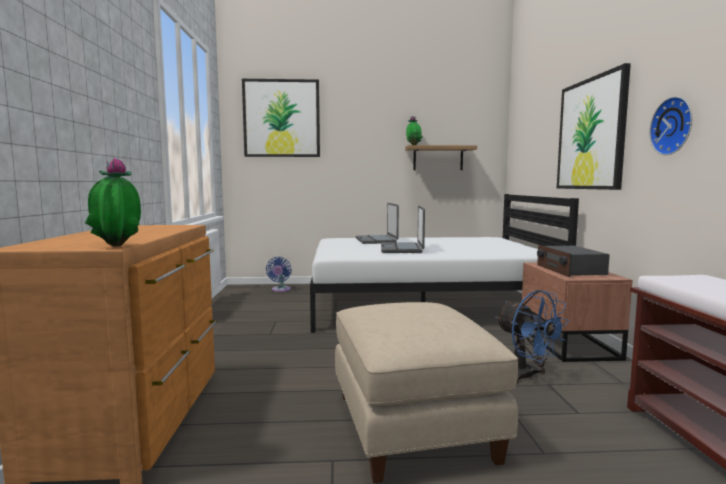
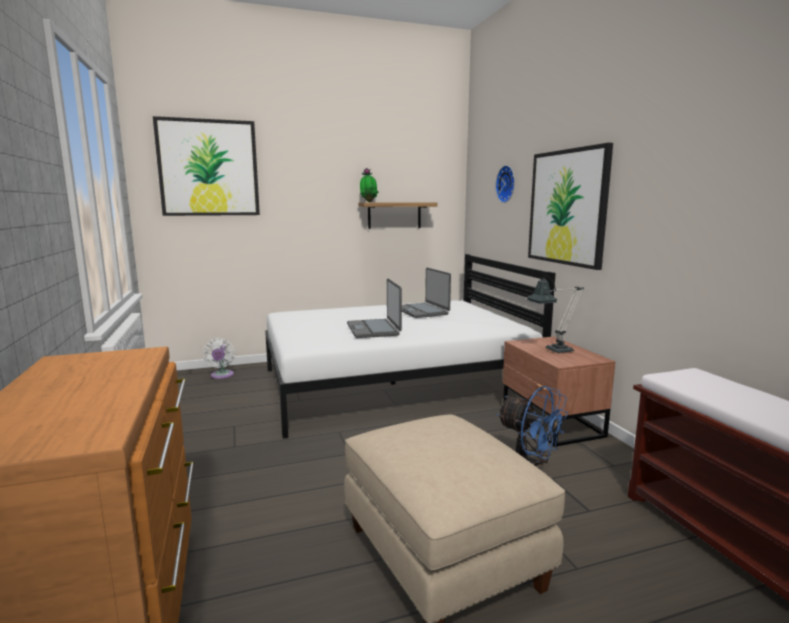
camera: 15 degrees left, 5 degrees up
potted plant [85,158,141,247] -> none
blue fan [266,257,292,292] -> white fan [202,338,235,379]
laptop [356,203,399,244] -> laptop moved to [402,268,451,318]
radio [537,245,610,277] -> table lamp [527,275,584,354]
wall clock [649,96,692,155] -> wall clock moved to [495,165,515,203]

